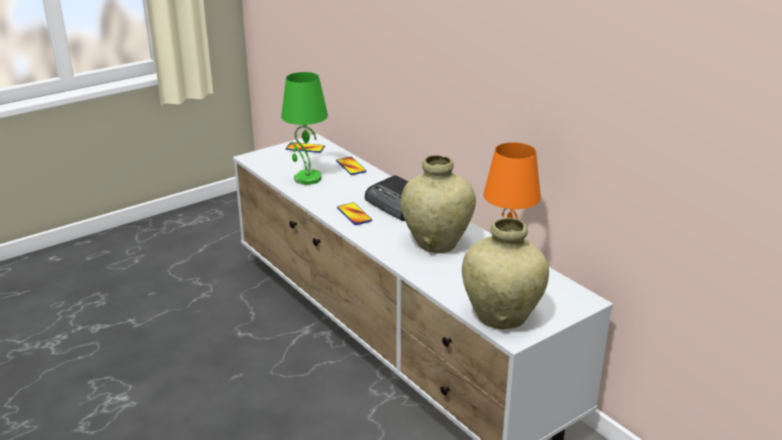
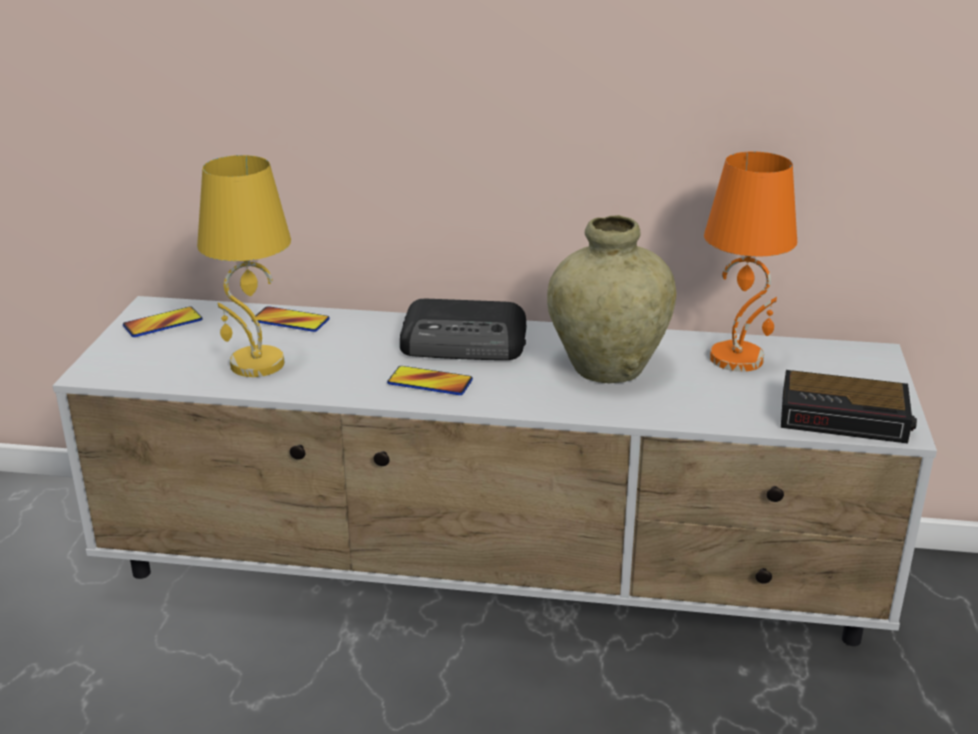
camera: 45 degrees left, 0 degrees up
green table lamp [281,72,328,185] -> yellow table lamp [197,155,291,377]
beige vase [462,218,549,329] -> alarm clock [781,370,917,444]

